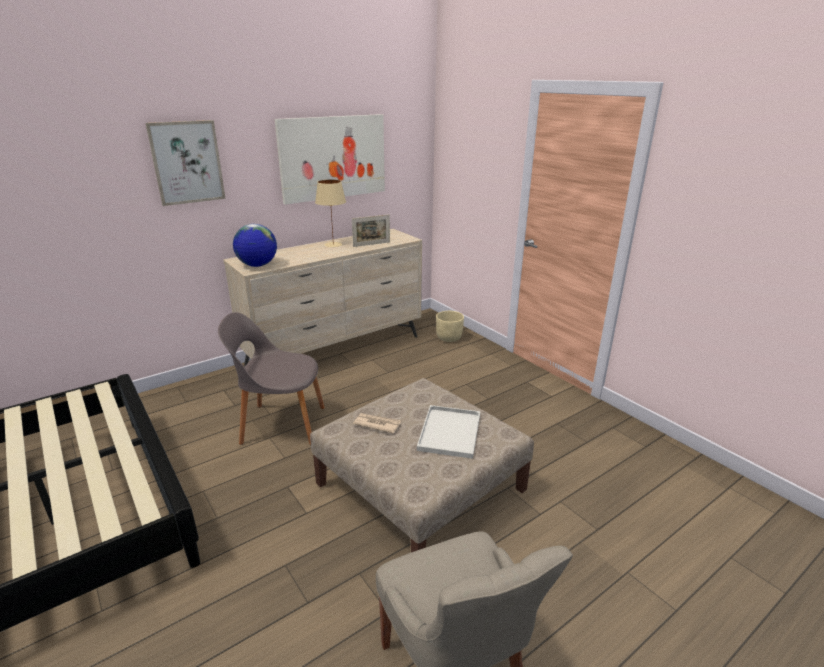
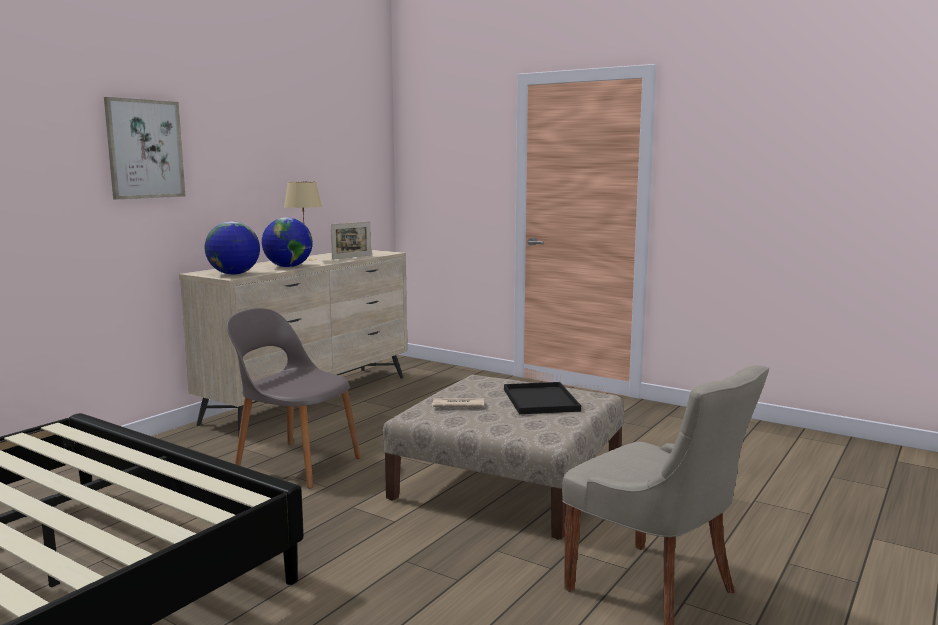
camera: 20 degrees left, 15 degrees down
grey chair [218,312,325,445] -> grey chair turned 45 degrees clockwise [227,308,361,488]
picture [275,114,385,205] -> none
white tray [417,405,480,459] -> black tray [504,382,581,414]
beige planter [436,311,464,342] -> none
none -> globe [262,217,313,267]

